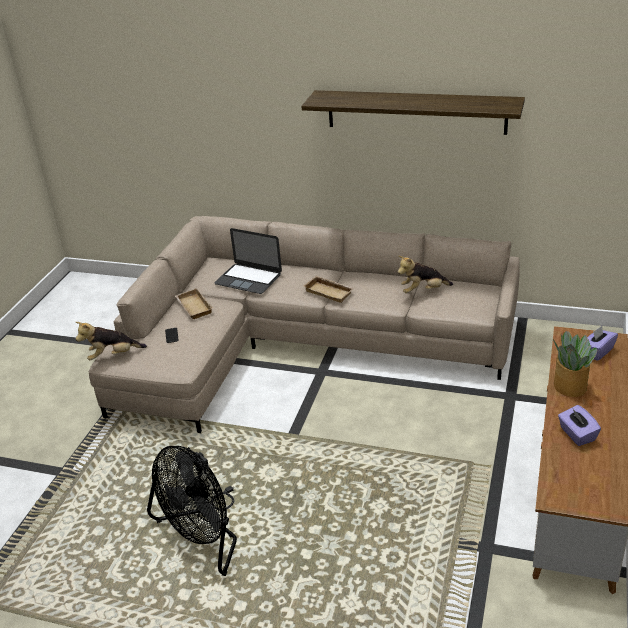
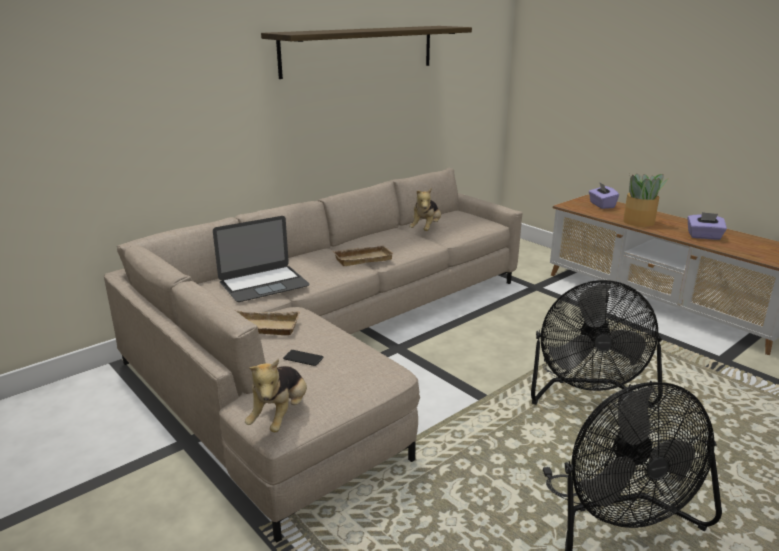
camera: 60 degrees left, 10 degrees down
none -> black fan [531,280,663,409]

